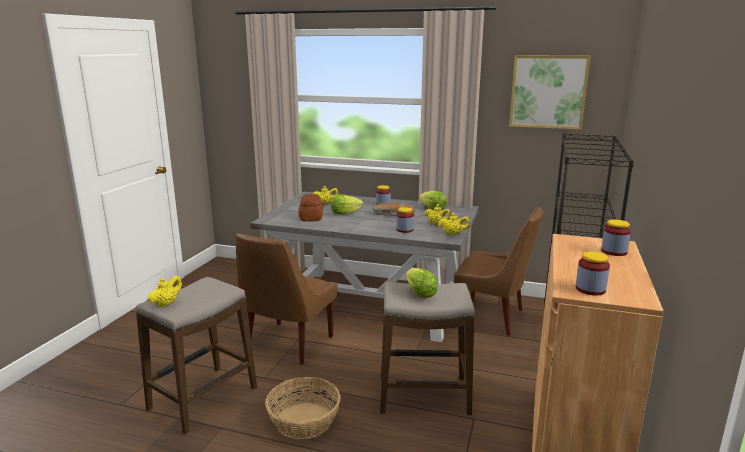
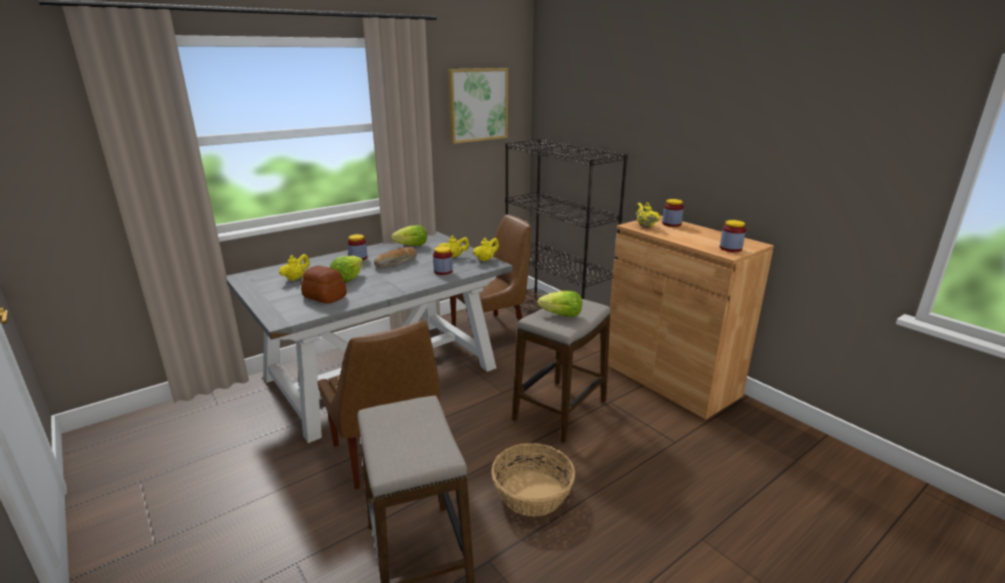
camera: 55 degrees left, 5 degrees up
yellow teapot [148,276,182,308] -> yellow teapot moved to [635,202,660,228]

